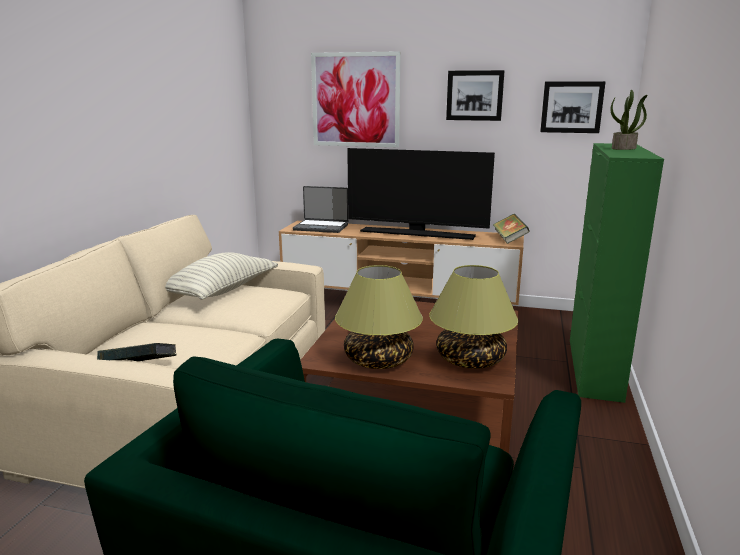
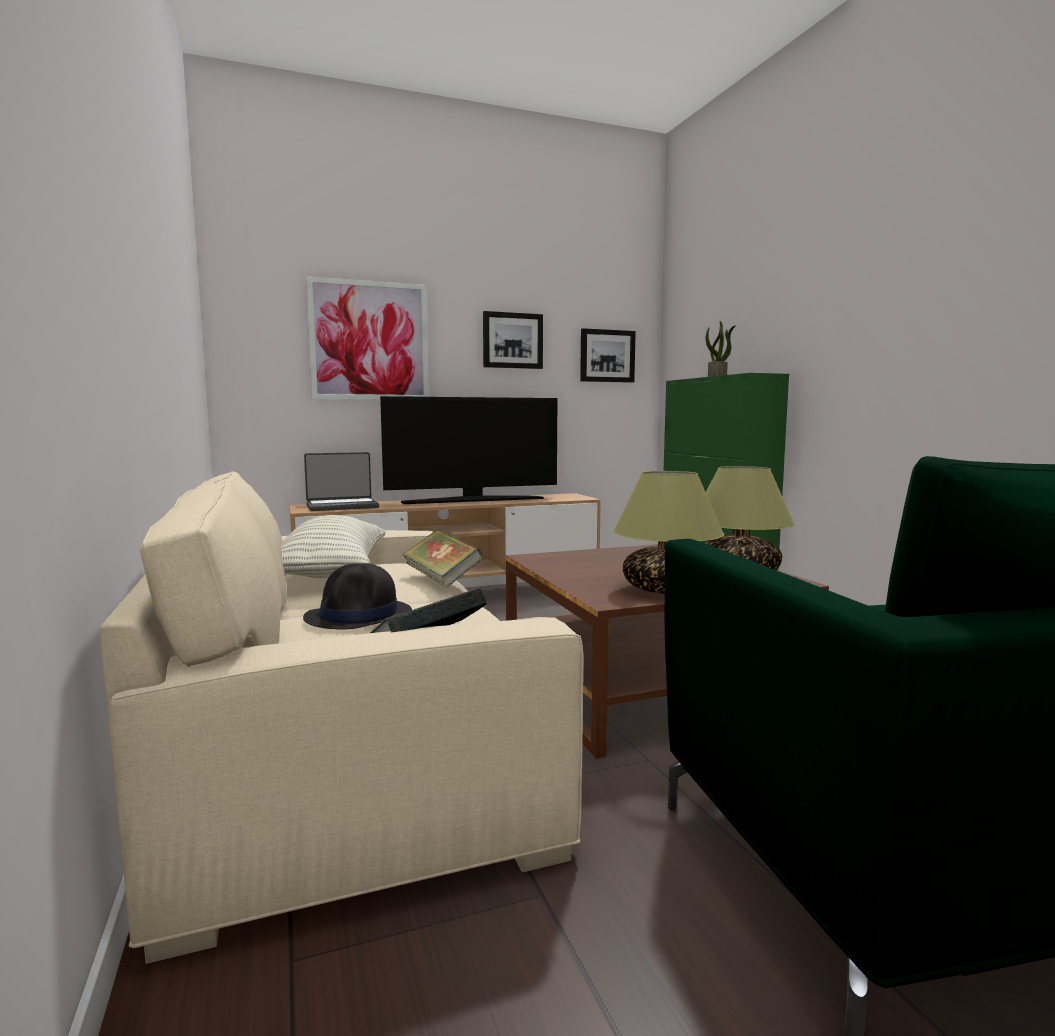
camera: 35 degrees left, 10 degrees down
book [493,214,530,244] -> book moved to [402,529,483,587]
none -> black hat [303,563,412,630]

